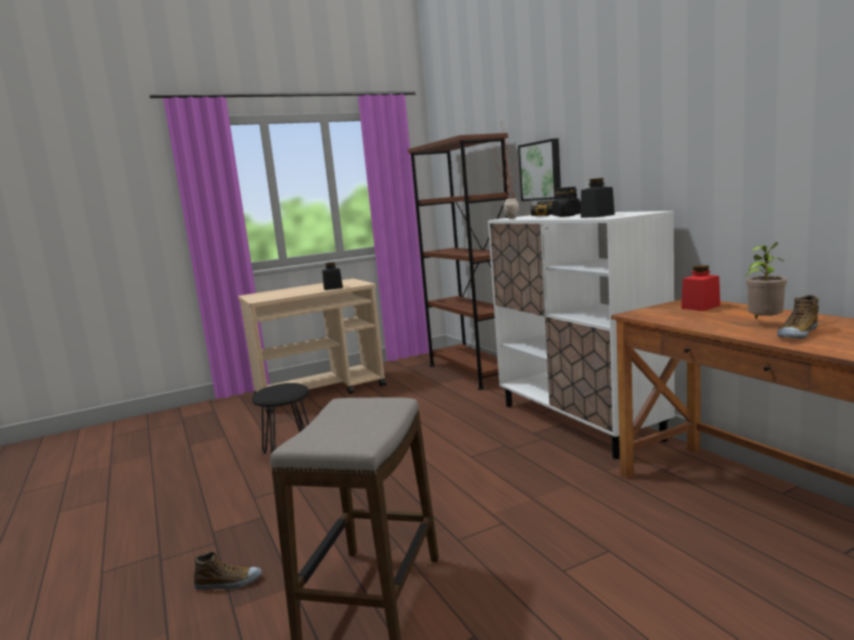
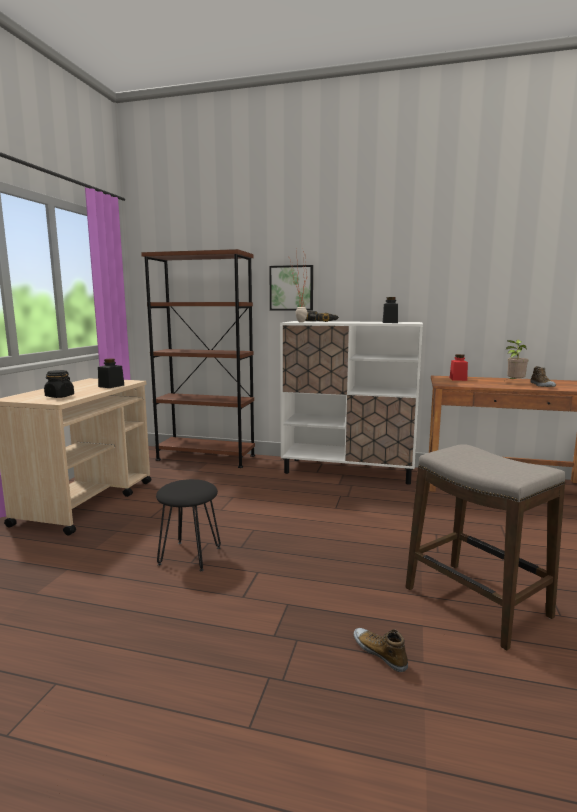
camera: 50 degrees left, 0 degrees up
shoe [194,552,262,590] -> shoe turned 75 degrees counterclockwise [353,628,408,672]
black jar [552,187,581,217] -> black jar moved to [44,370,74,398]

